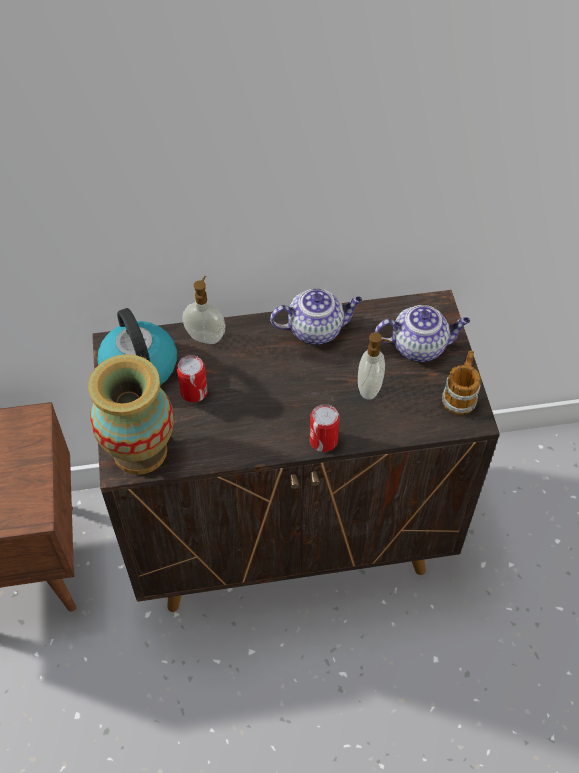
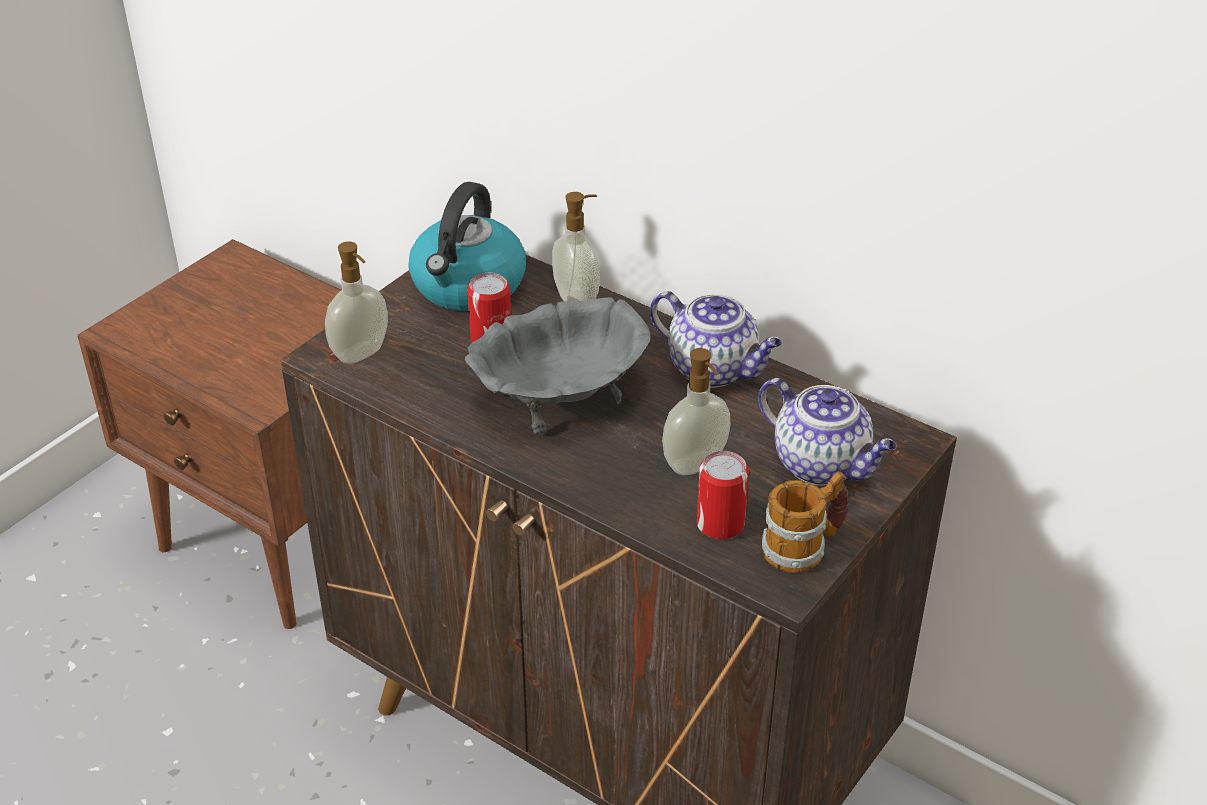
camera: 45 degrees right, 15 degrees down
vase [88,354,174,475] -> soap dispenser [325,241,388,364]
can [310,404,340,452] -> can moved to [697,451,749,539]
none -> grey bowl [465,297,650,434]

